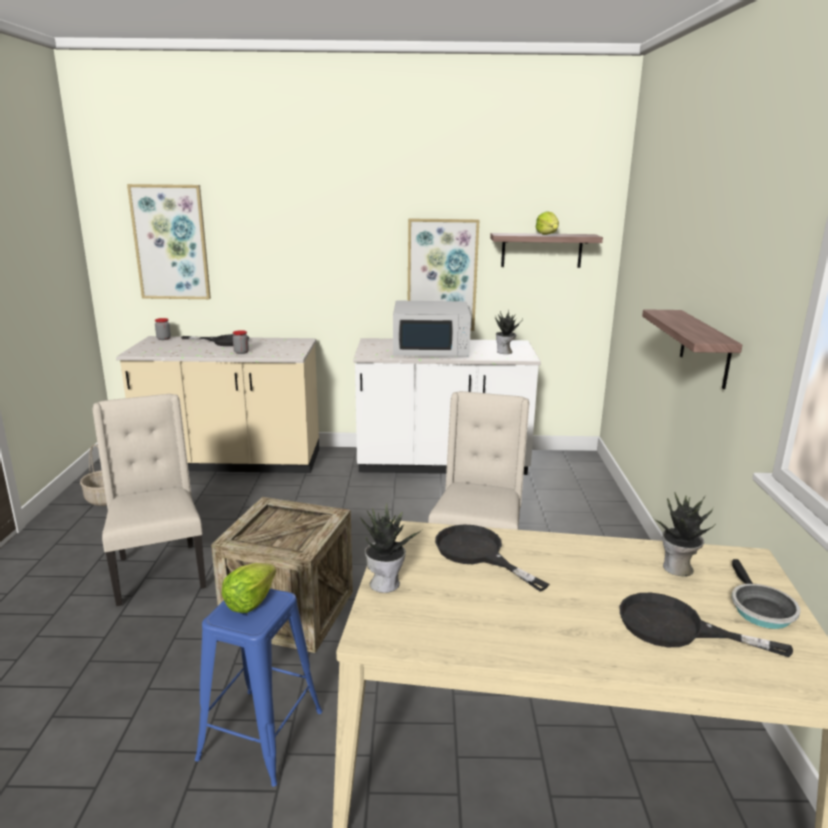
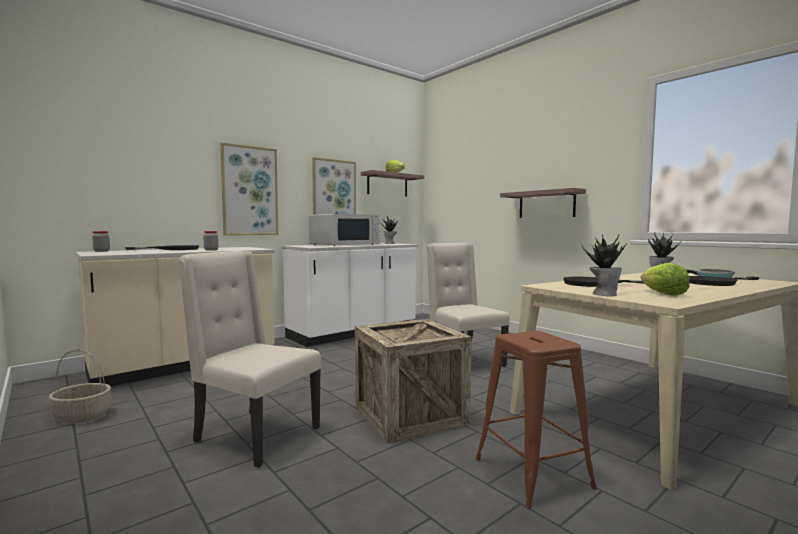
camera: 40 degrees left, 15 degrees down
picture [127,184,211,299] -> picture moved to [220,143,278,236]
blue stool [195,589,322,787] -> brown stool [475,331,597,509]
lettuce [222,563,276,613] -> lettuce moved to [640,263,690,296]

